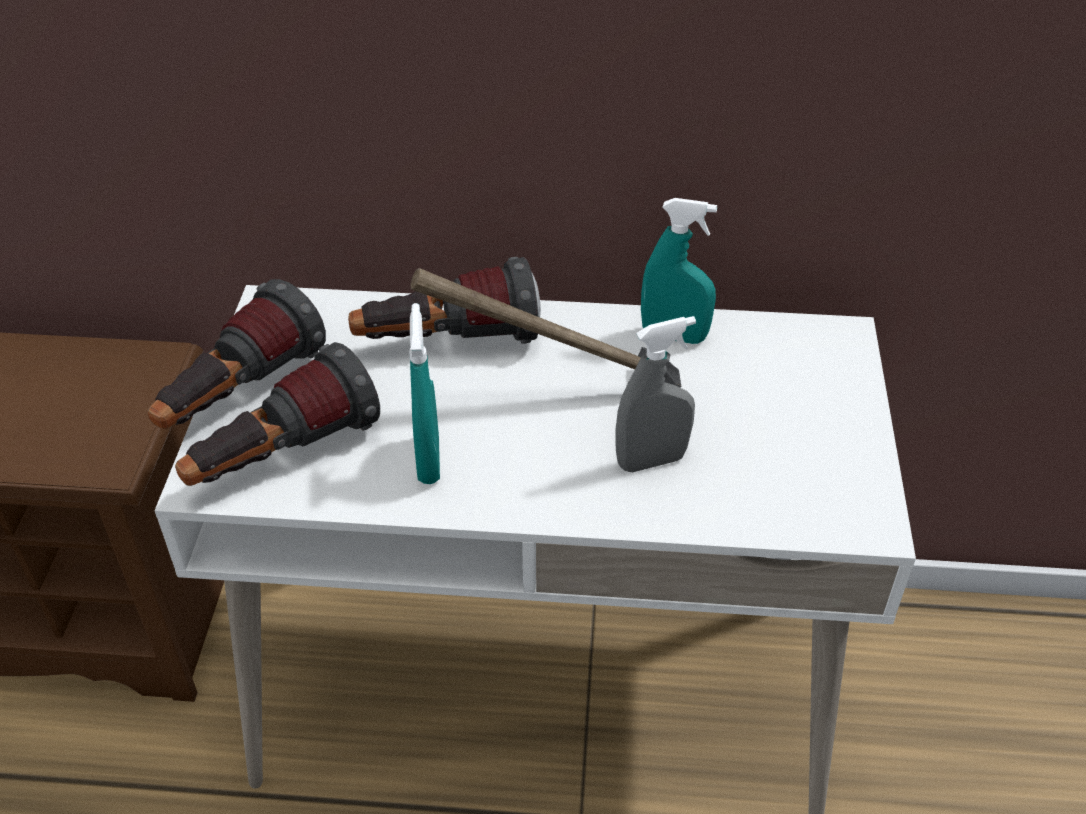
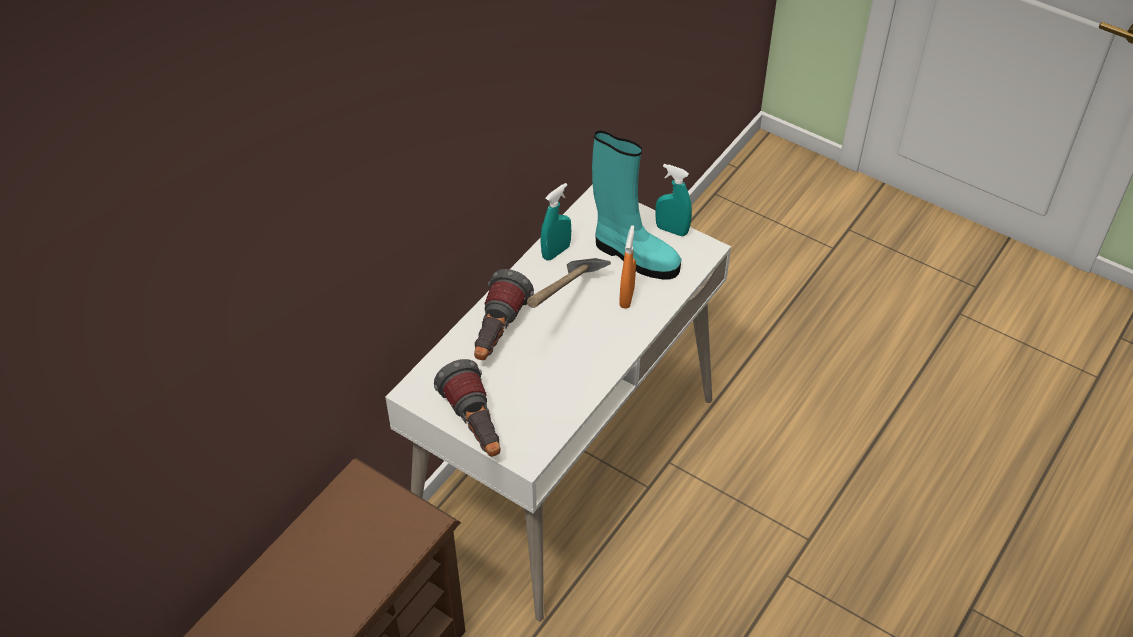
camera: 60 degrees left, 5 degrees up
flashlight [175,342,380,486] -> none
turquoise spray bottle [409,303,440,484] -> turquoise spray bottle moved to [655,164,692,236]
grey spray bottle [616,316,696,472] -> orange spray bottle [619,225,636,309]
none -> turquoise boot [592,130,681,280]

